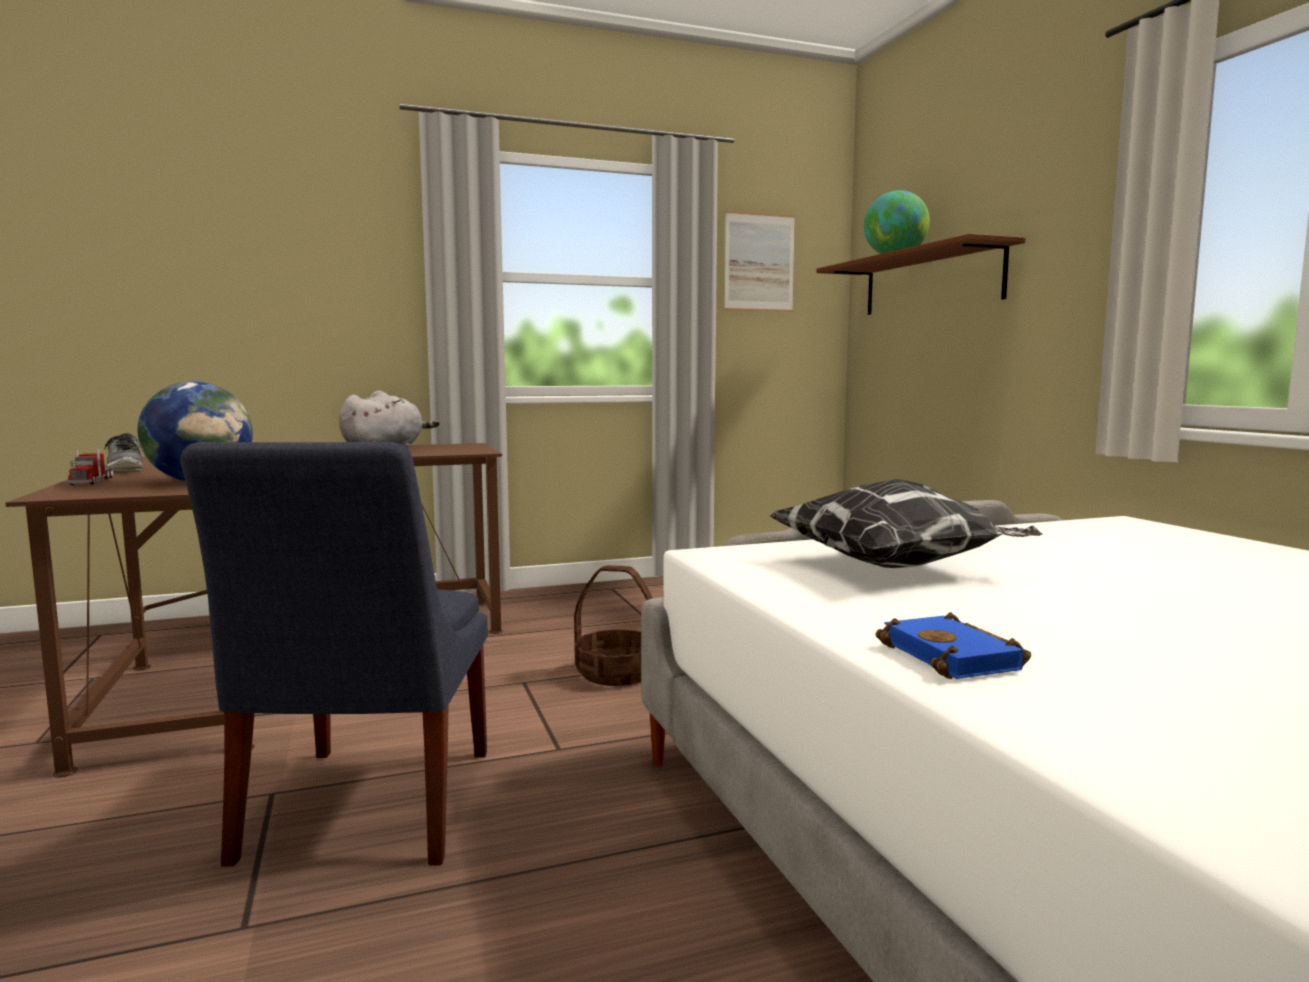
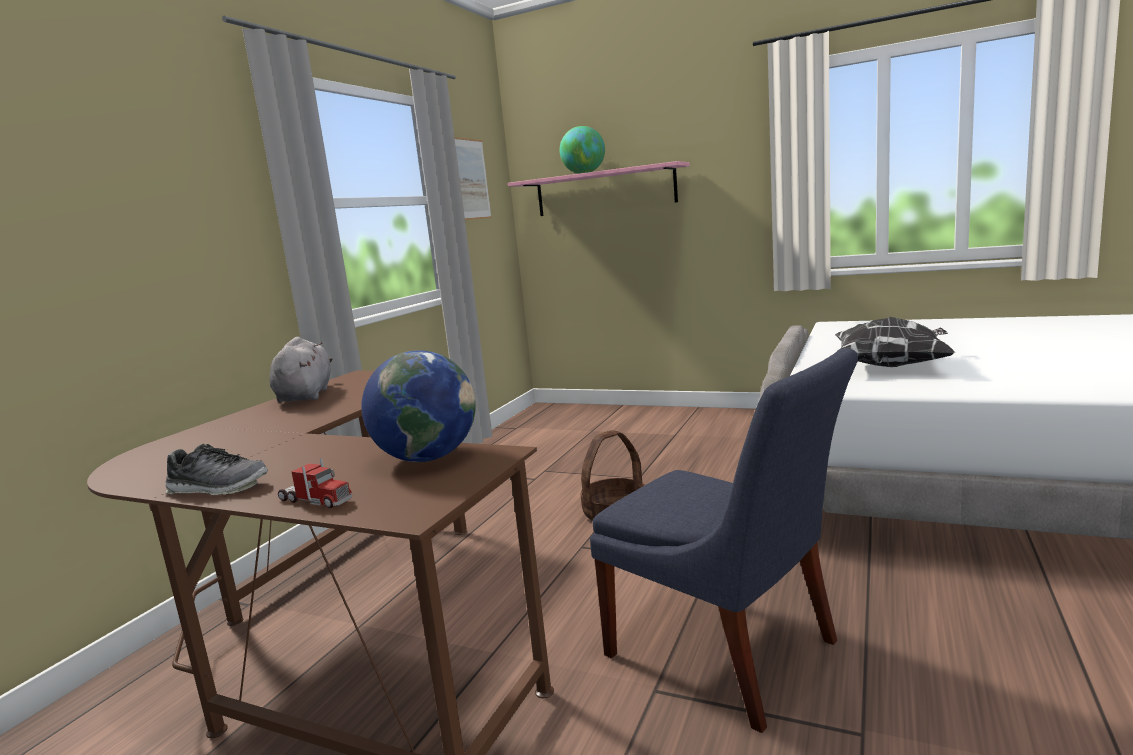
camera: 45 degrees left, 5 degrees up
brown shelf [816,233,1026,315] -> pink shelf [508,161,690,216]
blue book [875,612,1031,679] -> none

